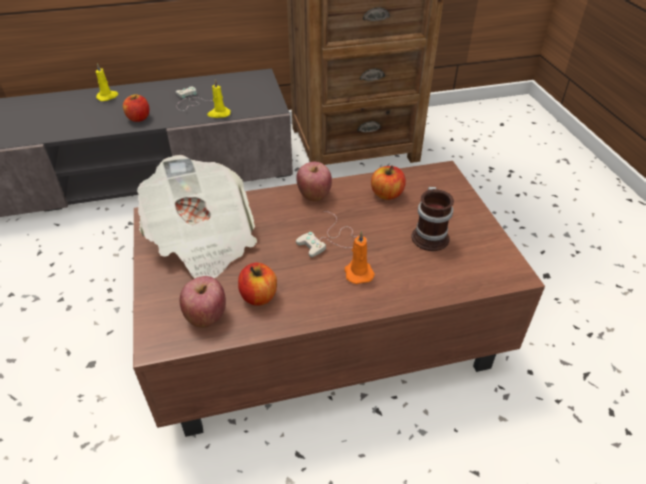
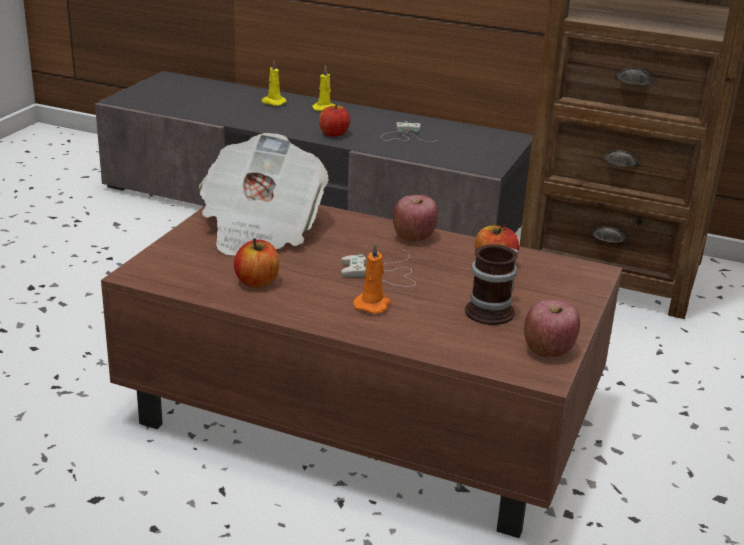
camera: 35 degrees right, 15 degrees down
apple [180,276,226,328] -> apple moved to [524,300,580,357]
yellow candle [207,79,231,118] -> yellow candle moved to [261,61,287,106]

